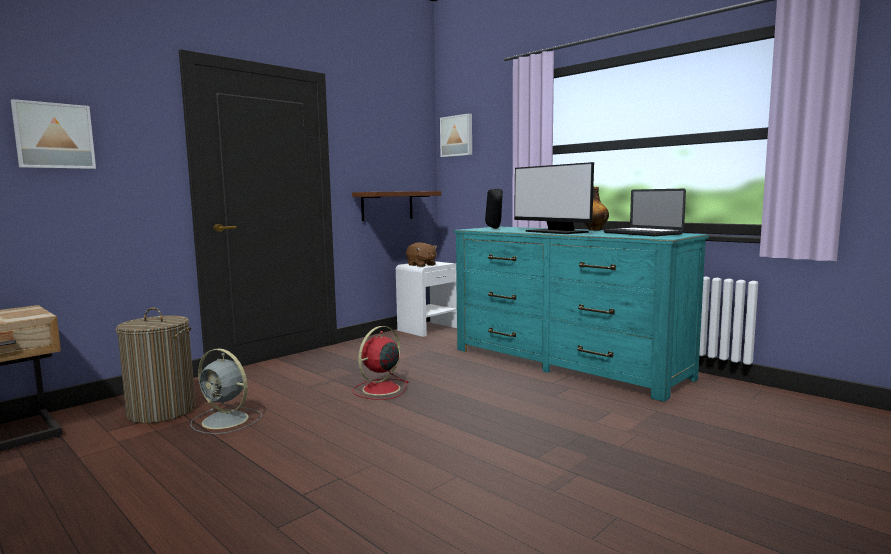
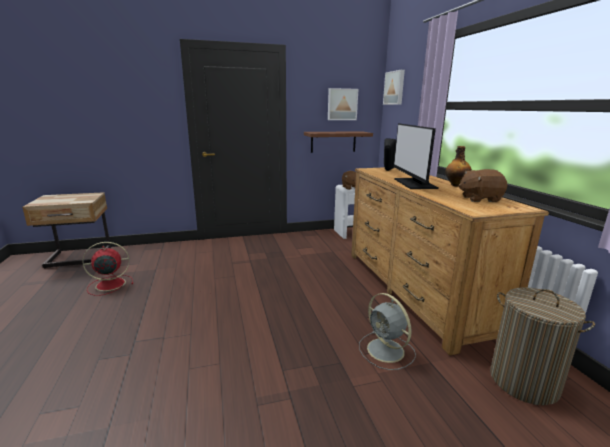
camera: 30 degrees right, 10 degrees up
picture [11,99,96,169] -> picture moved to [328,88,358,120]
laundry basket [116,307,196,423] -> laundry basket moved to [490,287,595,405]
grey fan [190,348,262,434] -> grey fan moved to [359,293,416,370]
red fan [352,326,408,400] -> red fan moved to [82,242,133,296]
turquoise dresser [454,227,709,402] -> brown dresser [351,167,549,356]
laptop [604,189,686,236] -> brown plush toy [458,169,507,202]

